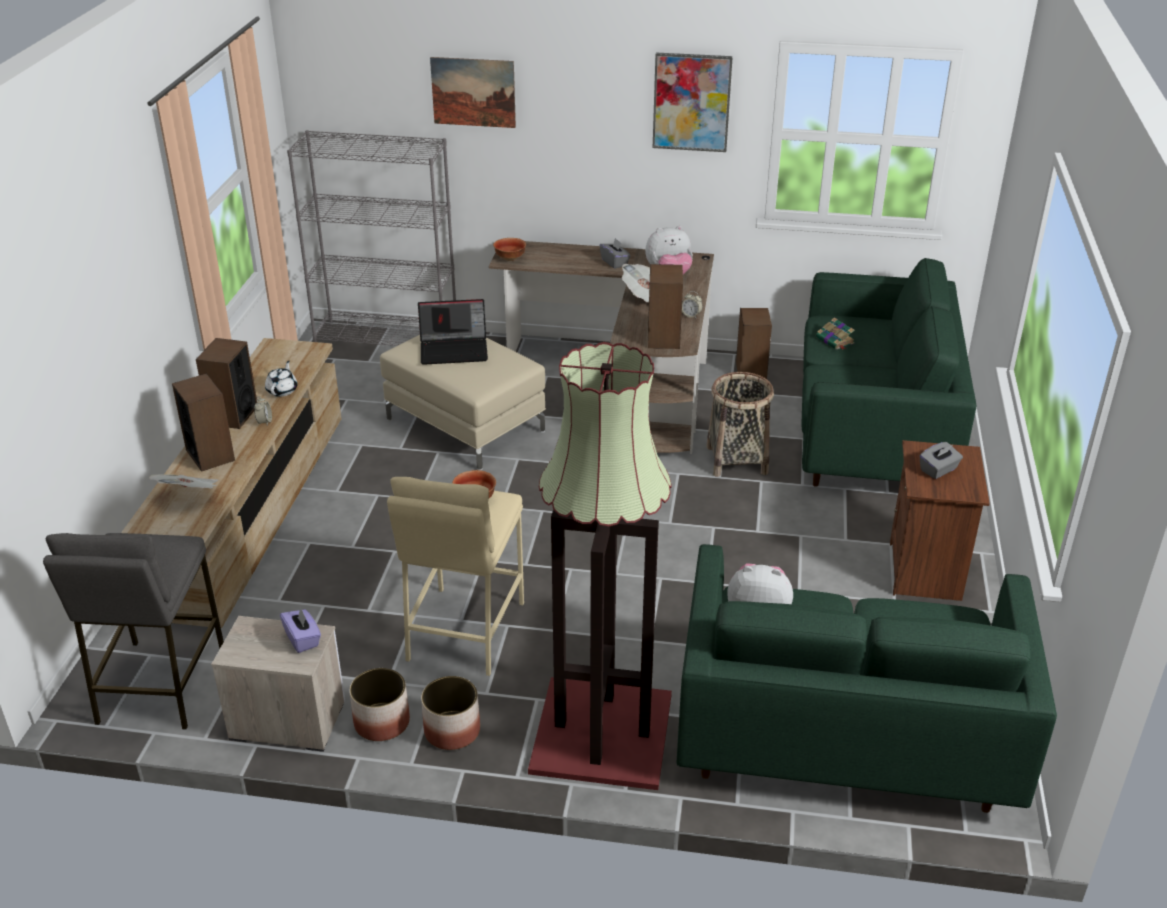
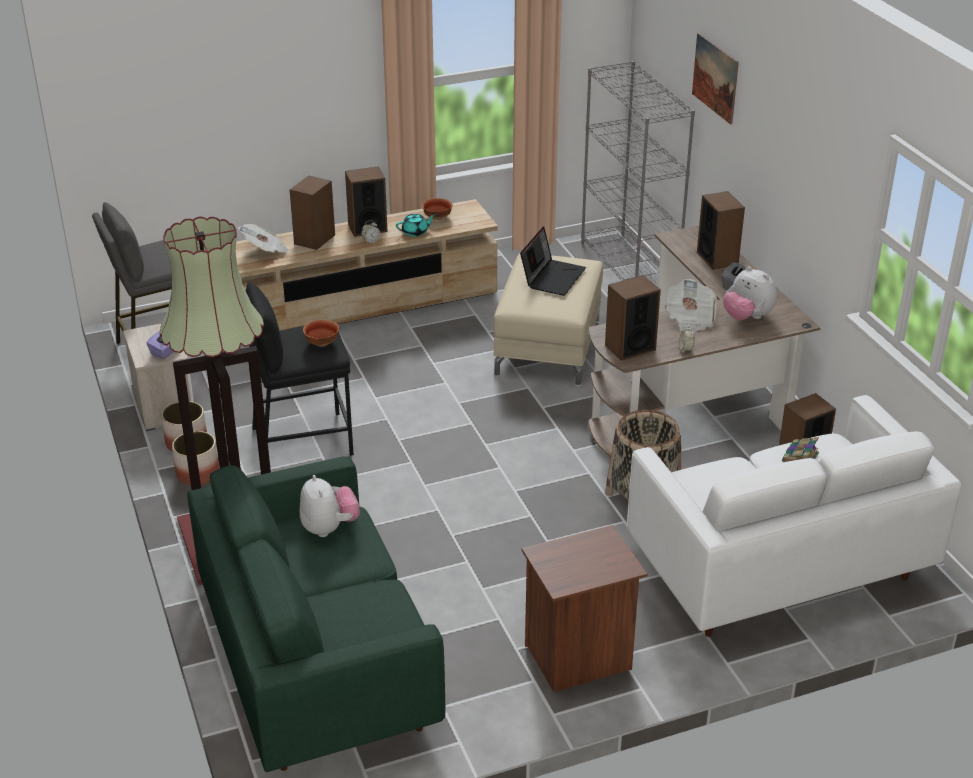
camera: 60 degrees right, 0 degrees up
white teapot [265,361,297,397] -> turquoise teapot [396,214,436,237]
beige stool [387,477,524,676] -> black stool [246,281,354,456]
laptop [418,299,488,365] -> laptop turned 120 degrees counterclockwise [520,226,586,296]
bowl [493,238,526,261] -> bowl moved to [422,198,453,220]
picture [653,53,733,152] -> none
green sofa [802,258,976,487] -> white sofa [627,395,962,637]
grey tissue box [920,442,963,479] -> none
none -> speaker [697,191,745,270]

